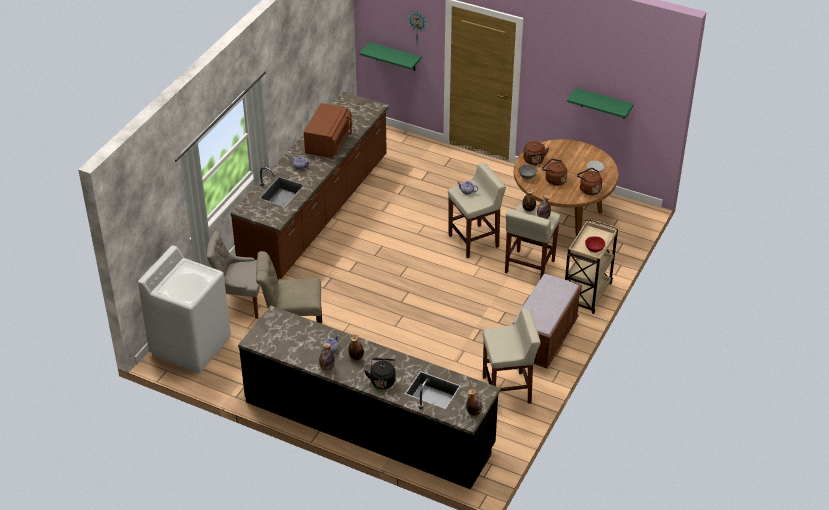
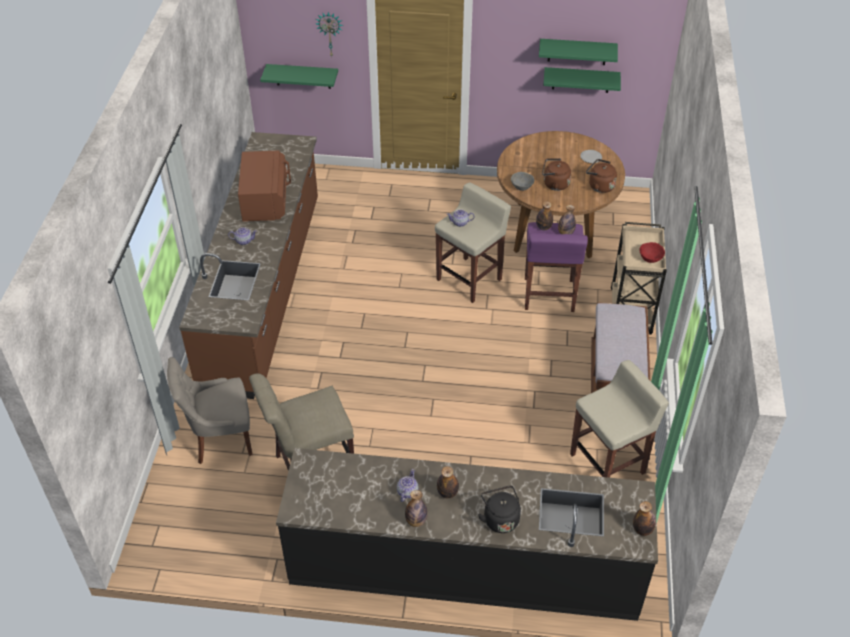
camera: 20 degrees left, 5 degrees up
white washing machine [138,245,231,373] -> none
beige stool [505,204,561,279] -> purple stool [525,222,588,312]
brown kettle [523,141,549,165] -> none
none -> green shelf [539,39,618,65]

